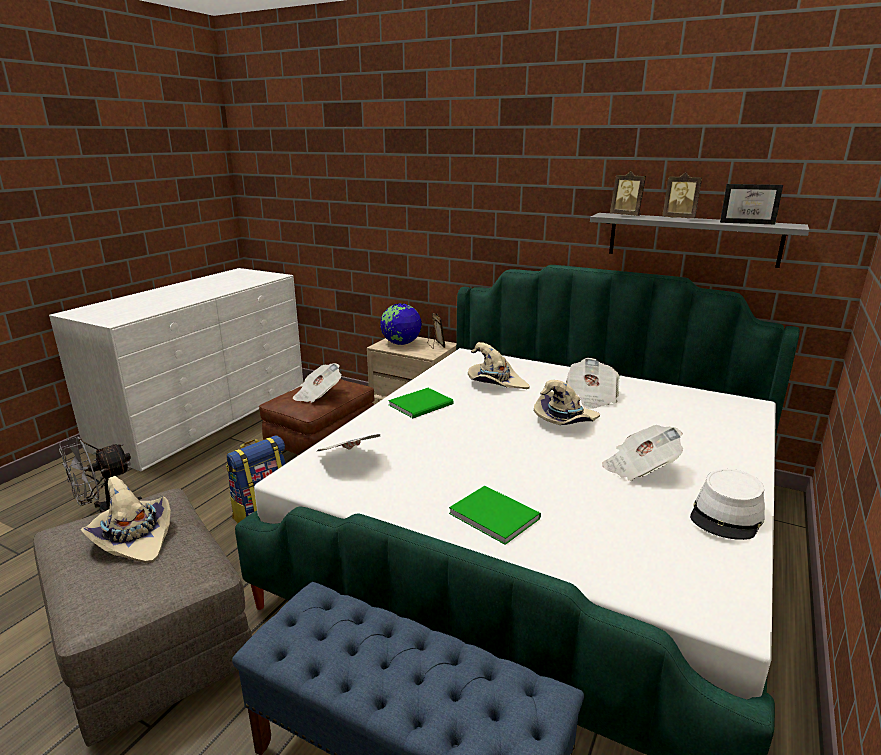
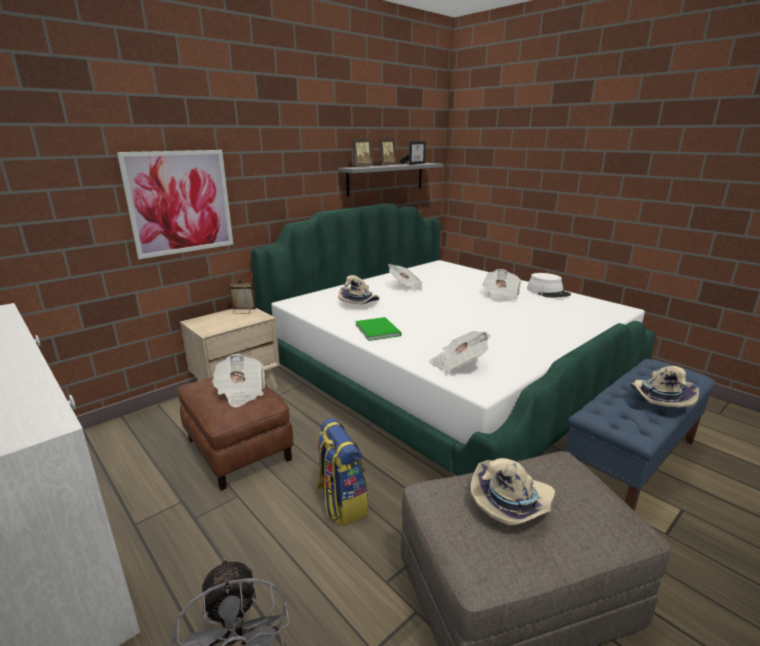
camera: 70 degrees left, 0 degrees up
globe [380,303,422,345] -> none
green book [449,486,541,545] -> none
beige hat [534,380,600,425] -> beige hat moved to [631,366,699,407]
none -> picture [117,150,233,259]

